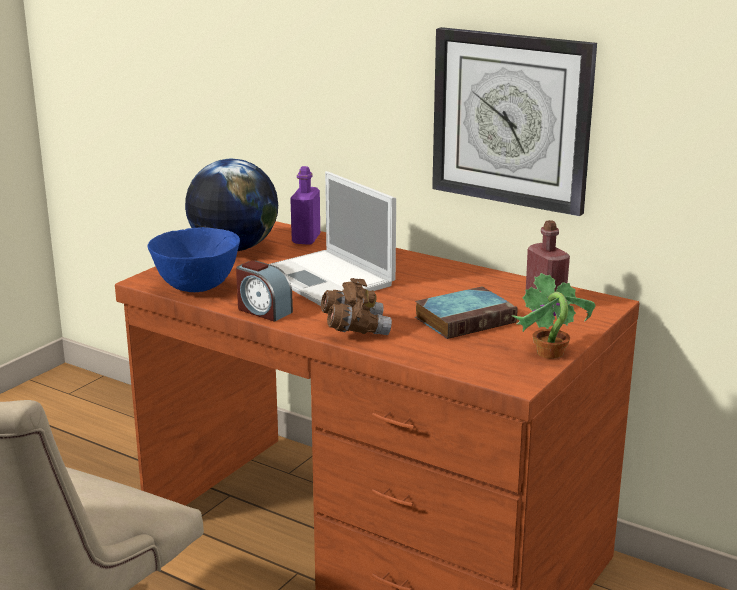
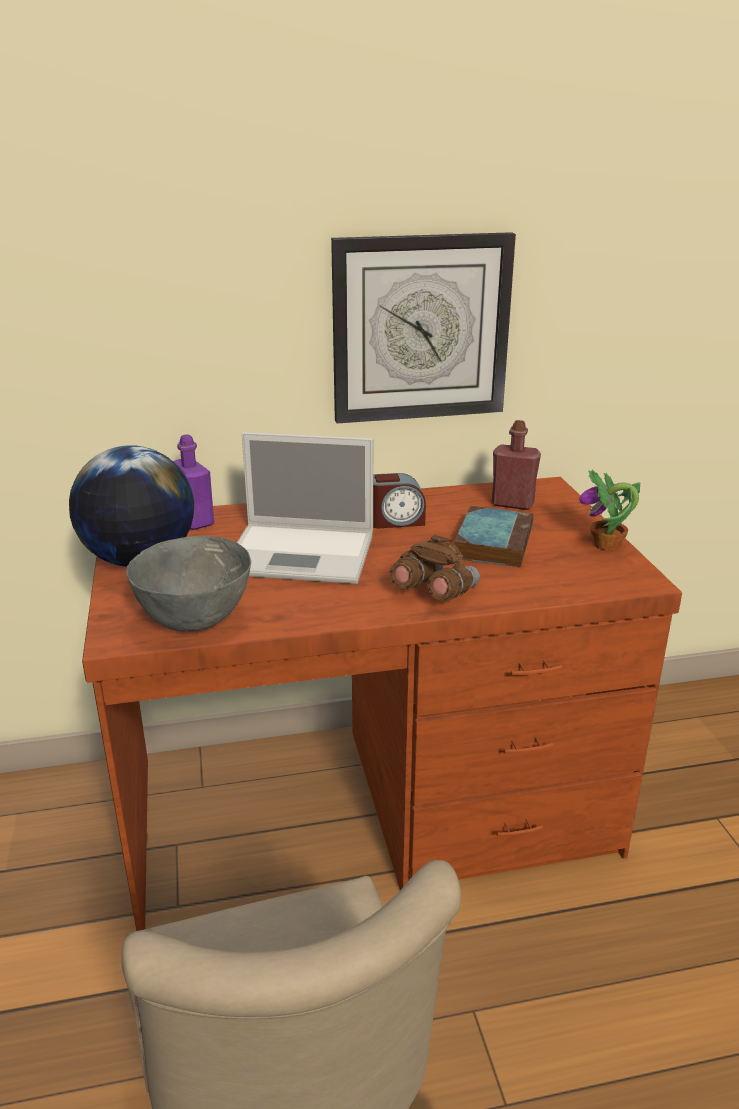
camera: 45 degrees left, 5 degrees up
blue bowl [148,227,240,292] -> grey bowl [126,536,251,632]
alarm clock [236,260,293,322] -> alarm clock moved to [373,473,426,528]

